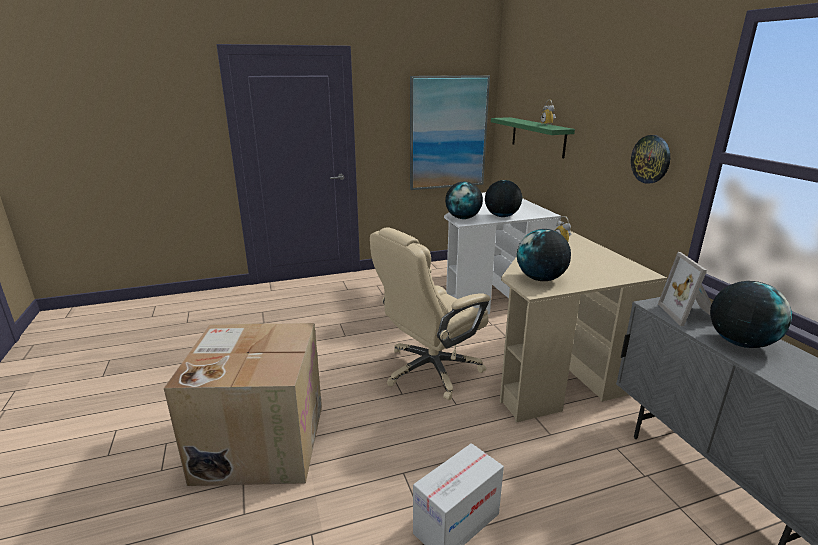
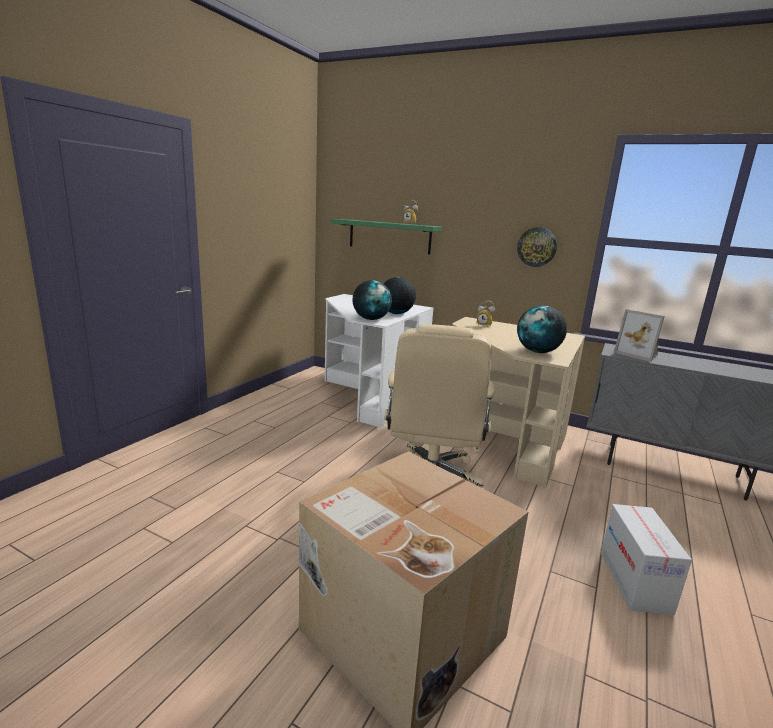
camera: 45 degrees left, 5 degrees down
picture [410,75,490,190] -> none
globe [710,281,792,348] -> none

